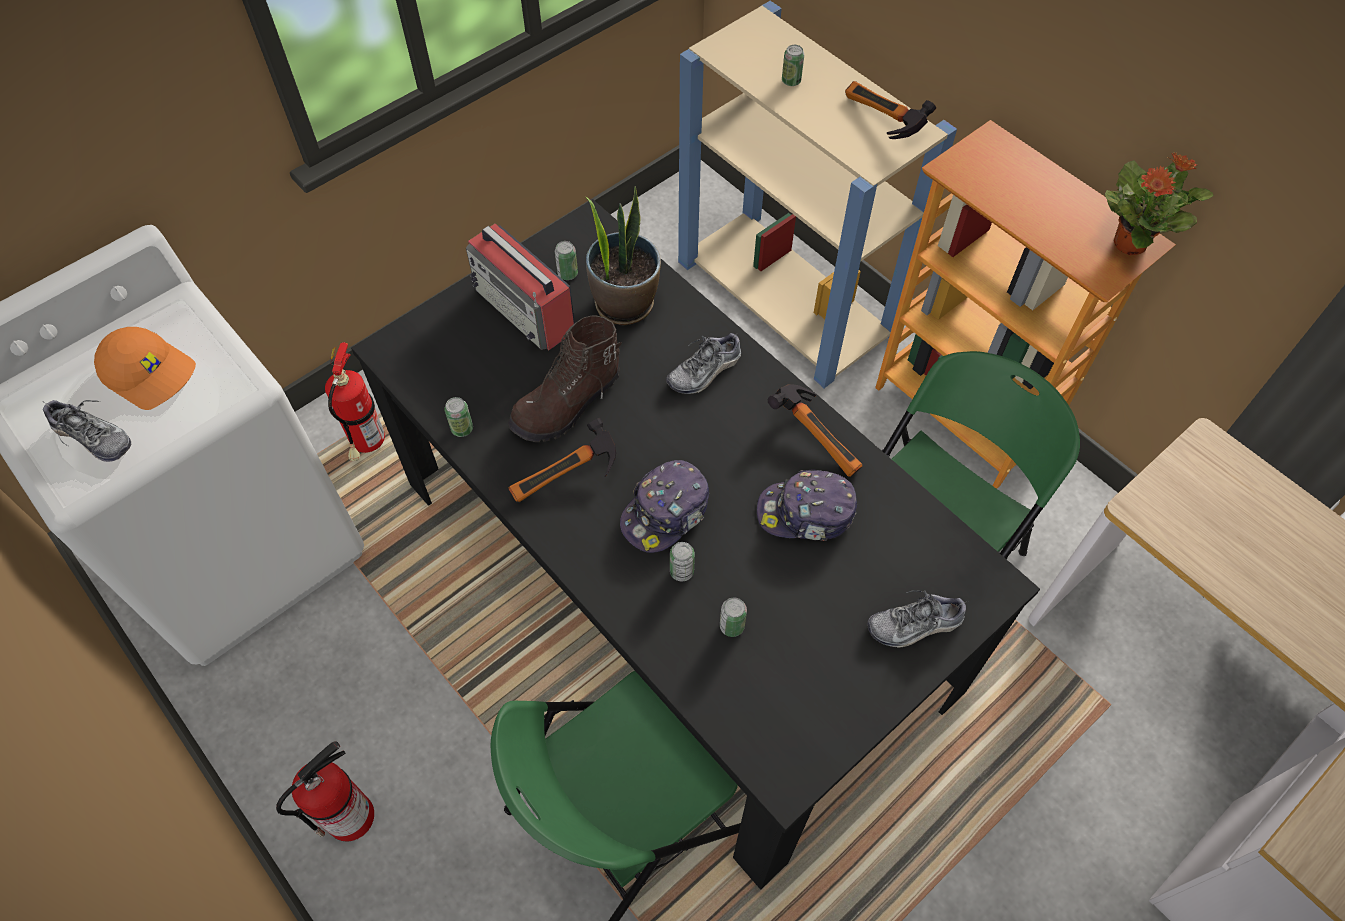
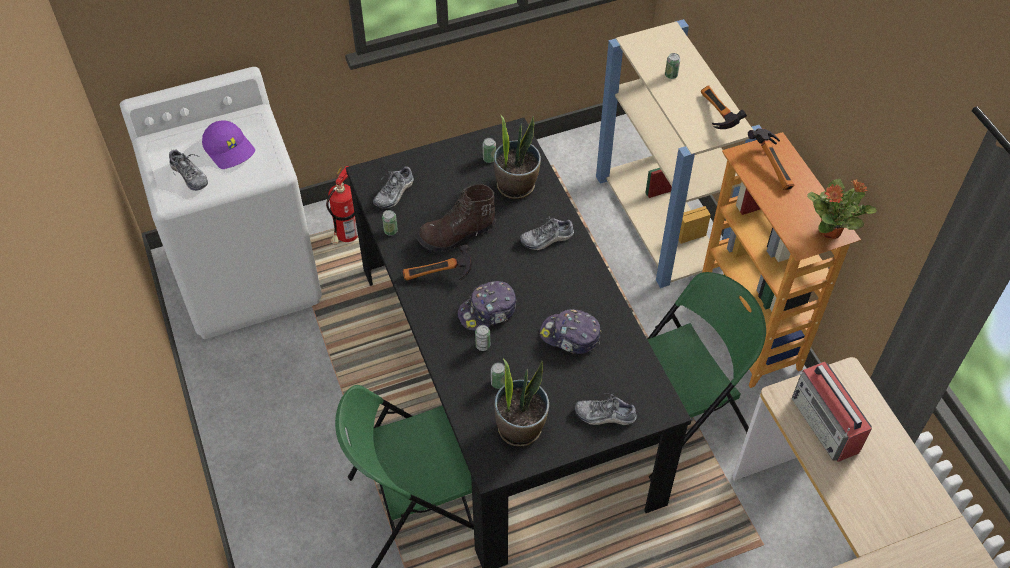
camera: 20 degrees right, 5 degrees down
orange cap [94,327,196,410] -> purple cap [202,120,255,169]
fire extinguisher [276,741,374,841] -> none
radio [466,224,575,350] -> radio moved to [791,362,872,462]
hammer [767,384,862,477] -> hammer moved to [748,128,795,190]
none -> shoe [373,166,414,208]
none -> potted plant [494,358,549,446]

